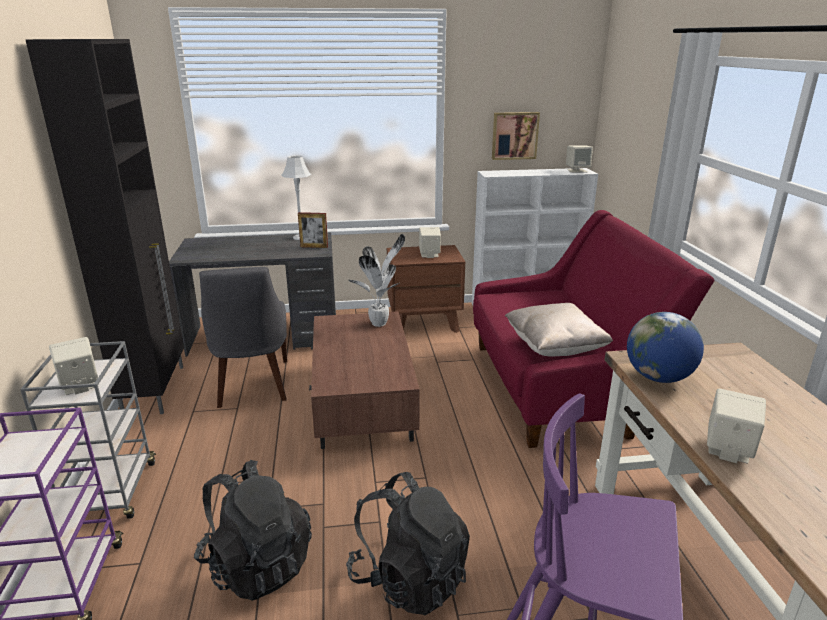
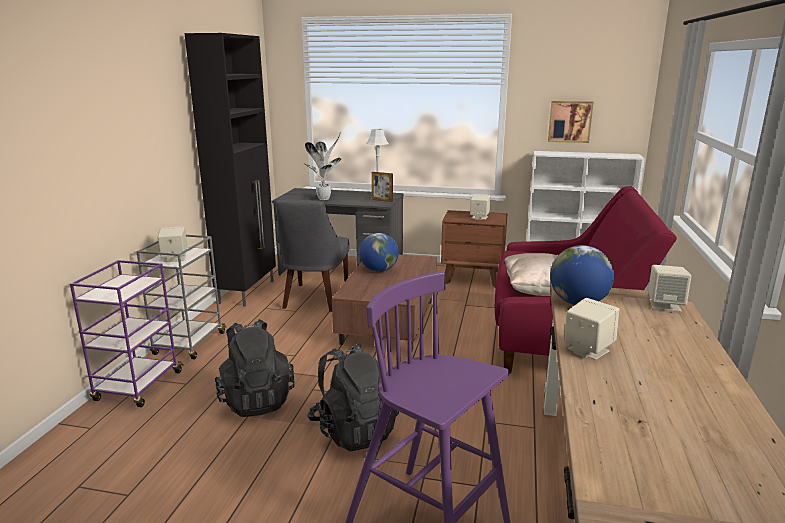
camera: 20 degrees right, 5 degrees down
potted plant [348,234,405,327] -> potted plant moved to [303,132,341,200]
beige speaker [566,145,593,173] -> beige speaker moved to [648,265,691,312]
none -> globe [359,233,399,272]

